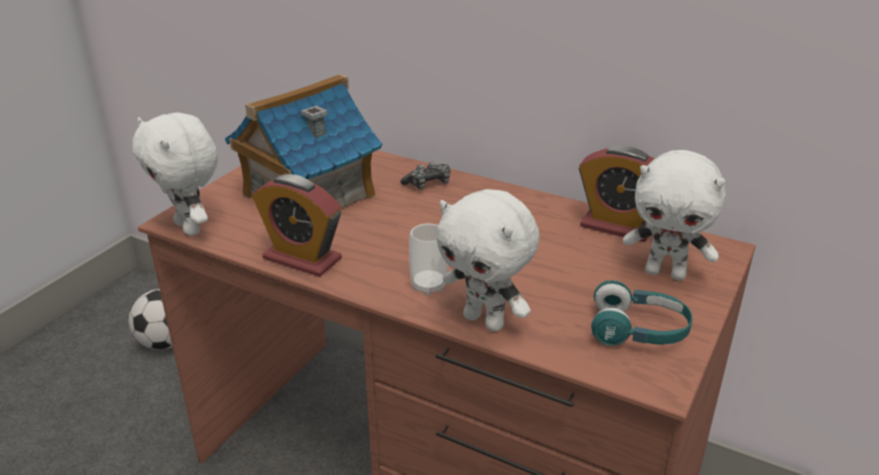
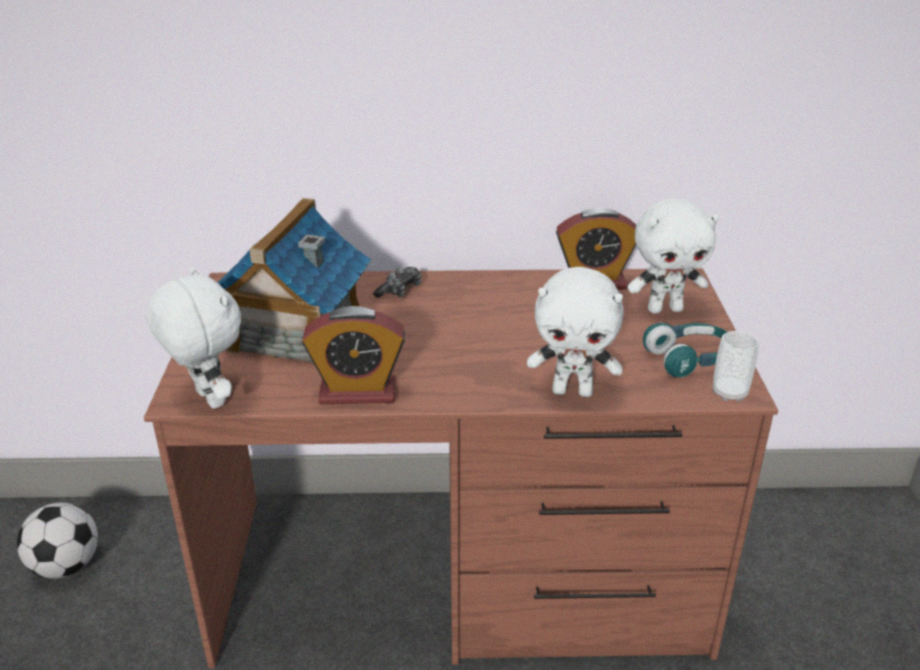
camera: 30 degrees left, 0 degrees up
white plush toy [132,113,218,236] -> white plush toy turned 150 degrees counterclockwise [146,268,241,409]
cup [409,223,448,295] -> cup moved to [713,331,759,402]

